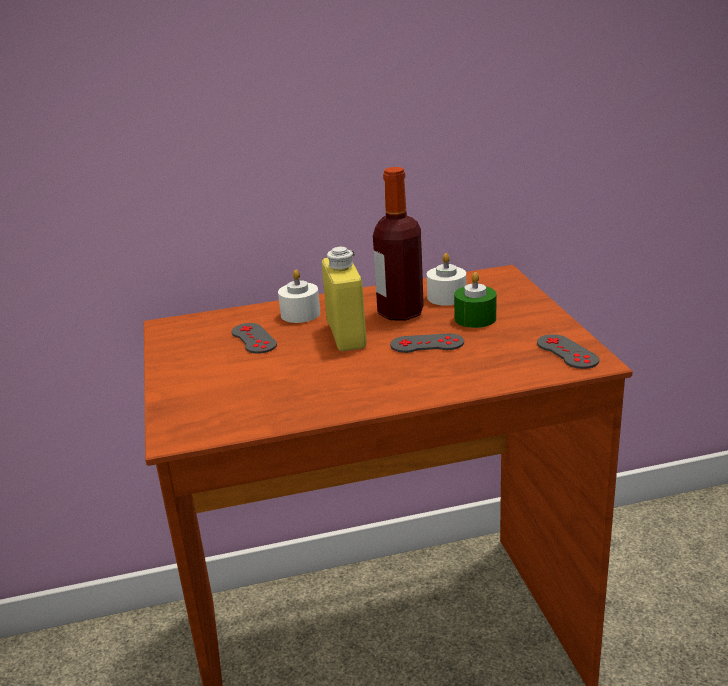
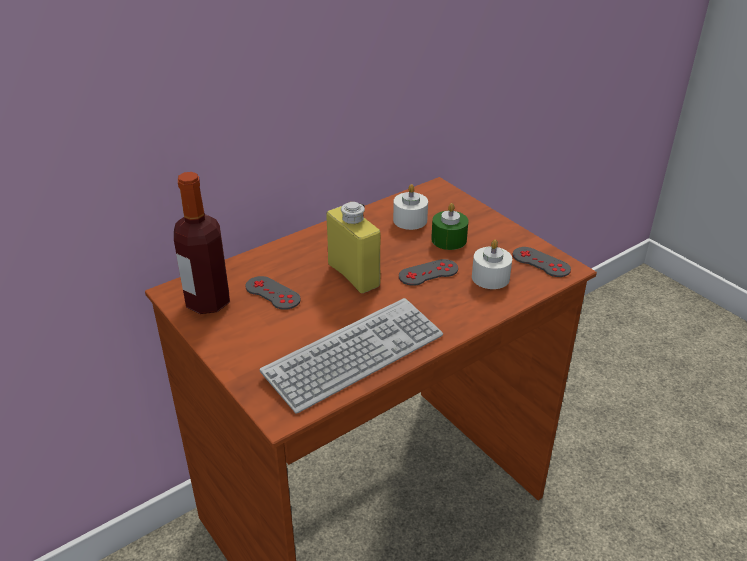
camera: 25 degrees left, 10 degrees up
white candle [278,270,320,323] -> white candle moved to [472,240,512,289]
bottle [373,167,424,321] -> bottle moved to [174,172,230,314]
none -> keyboard [260,298,443,414]

